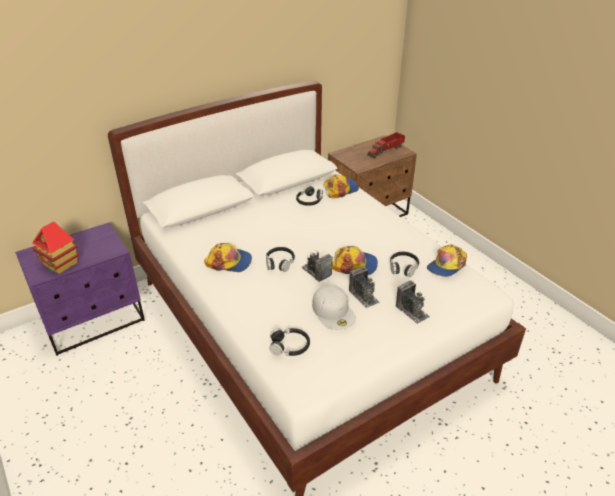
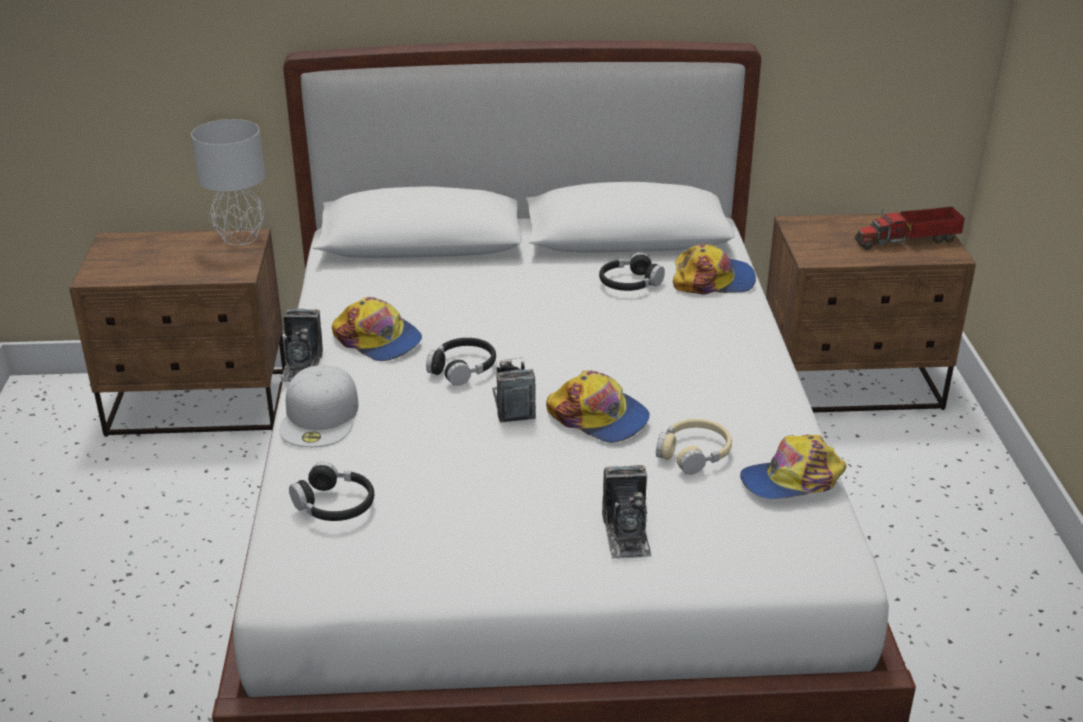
camera: 30 degrees right, 5 degrees down
purple nightstand [15,223,145,356] -> brown nightstand [69,229,286,437]
toy house [32,221,79,274] -> none
white cap [312,285,356,330] -> white cap moved to [280,365,358,447]
camera [349,266,380,308] -> camera moved to [280,309,323,382]
black headphones [390,252,419,277] -> beige headphones [656,419,732,475]
none -> grey table lamp [191,119,265,245]

